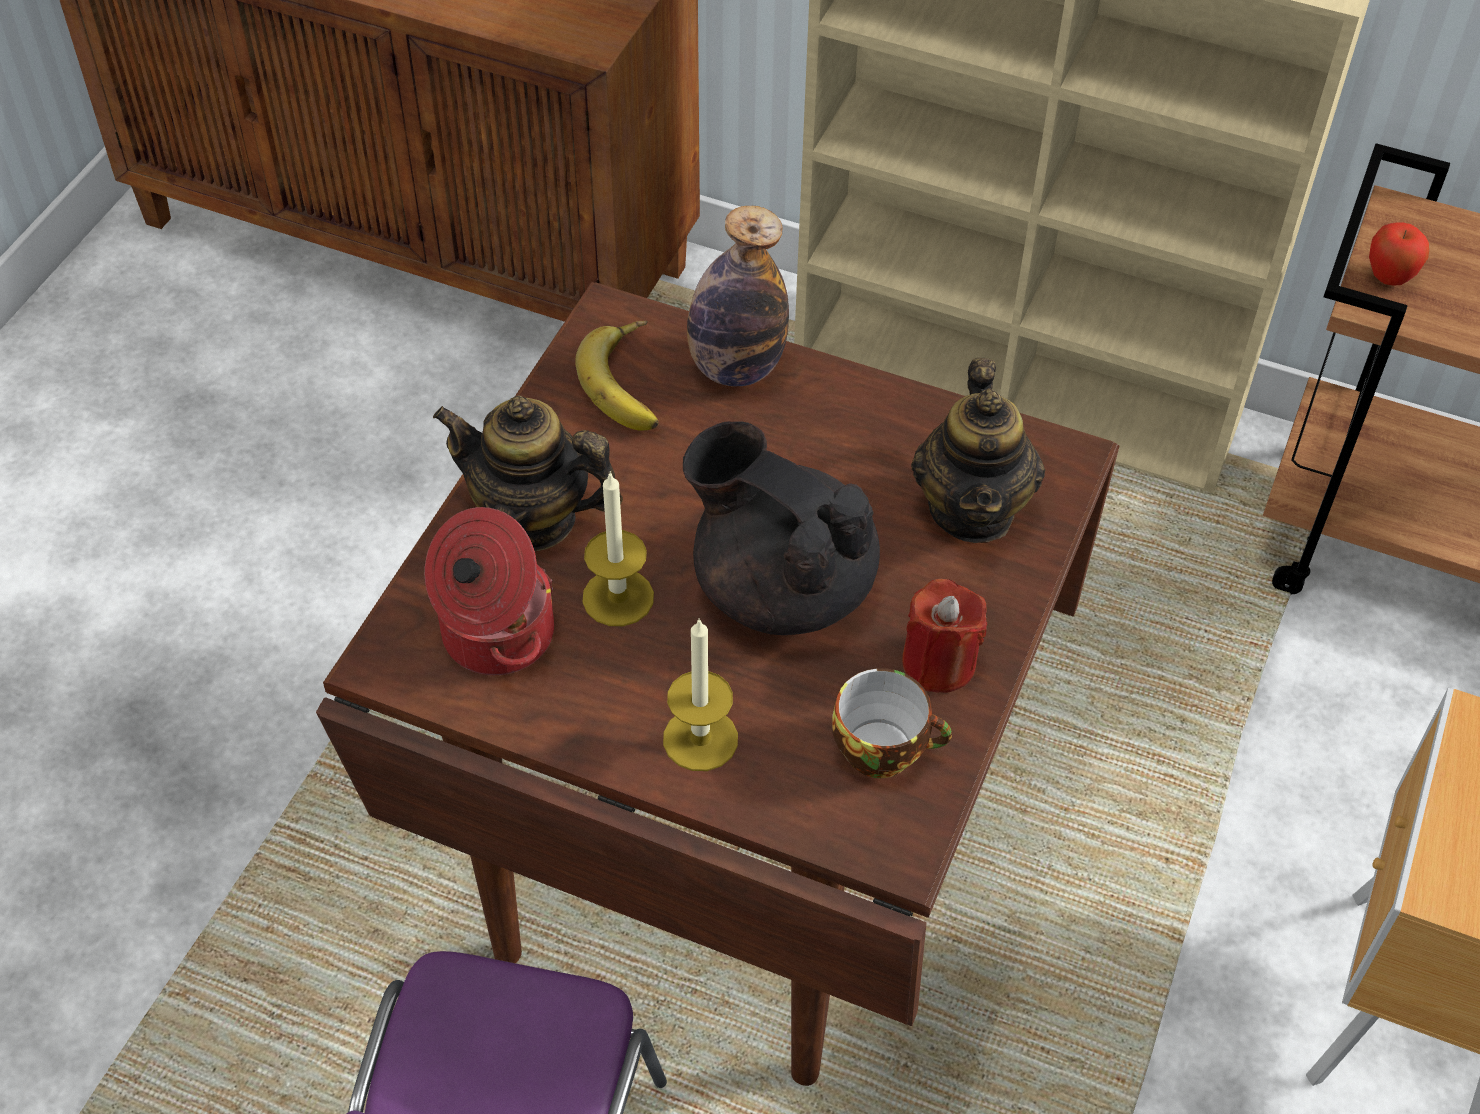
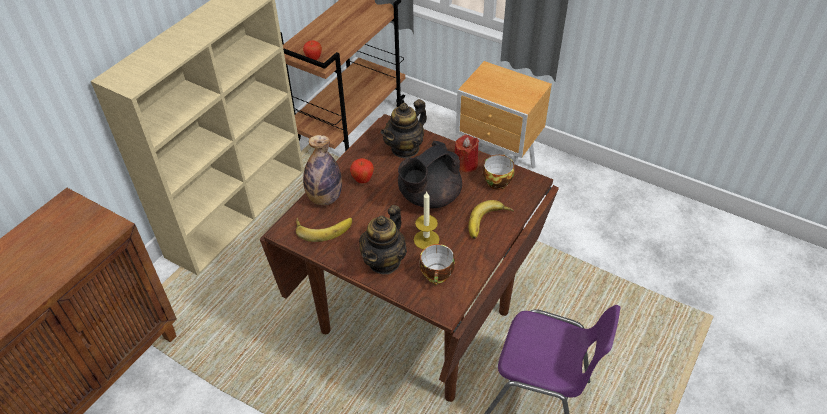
camera: 80 degrees left, 5 degrees down
cooking pot [425,507,554,675] -> cup [419,244,455,286]
candle [663,619,738,771] -> banana [469,200,514,239]
teapot [911,358,1045,543] -> teapot turned 120 degrees clockwise [381,99,427,159]
none -> apple [350,158,374,183]

